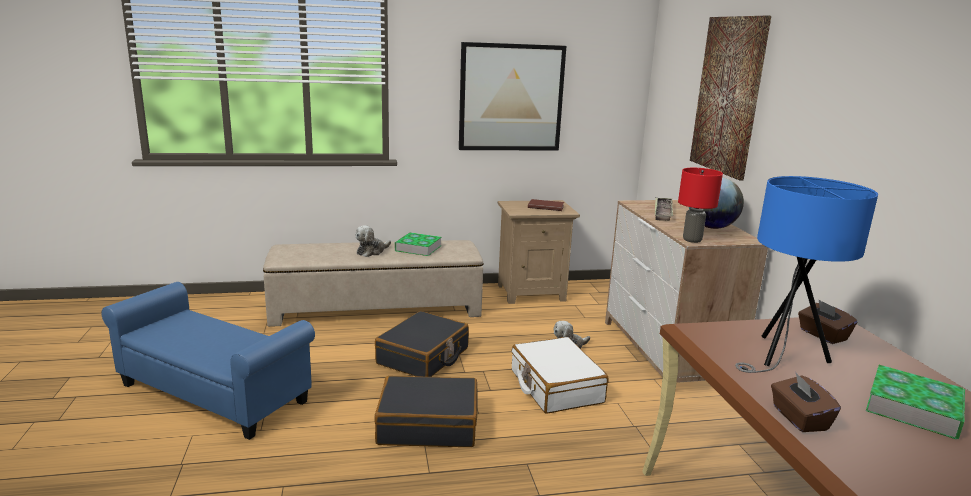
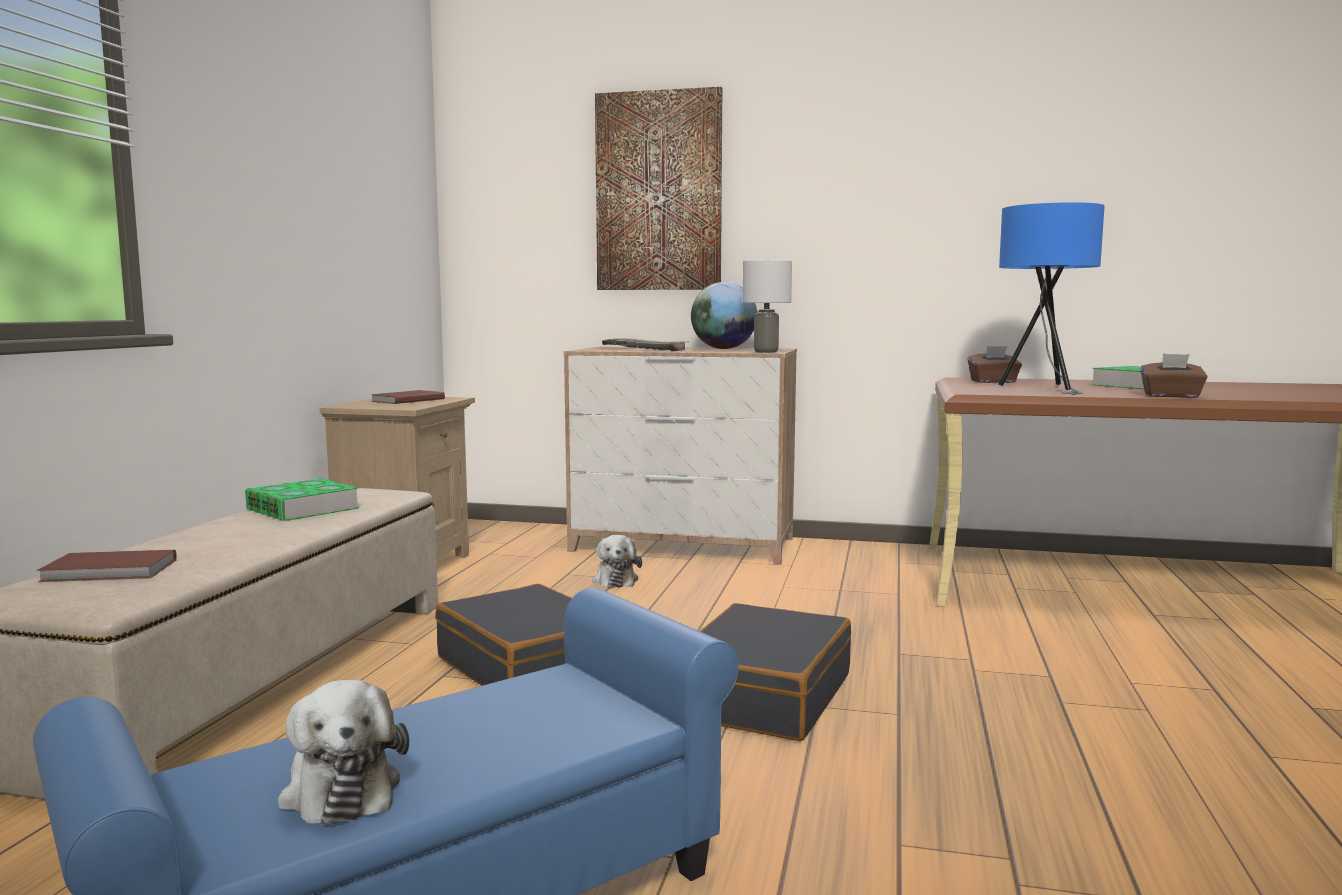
camera: 65 degrees left, 10 degrees down
plush toy [355,225,391,257] -> plush toy moved to [277,680,409,826]
picture [459,42,566,151] -> none
white suitcase [512,337,608,414] -> none
red table lamp [678,168,723,243] -> white table lamp [743,258,792,353]
none -> brown book [37,550,177,582]

